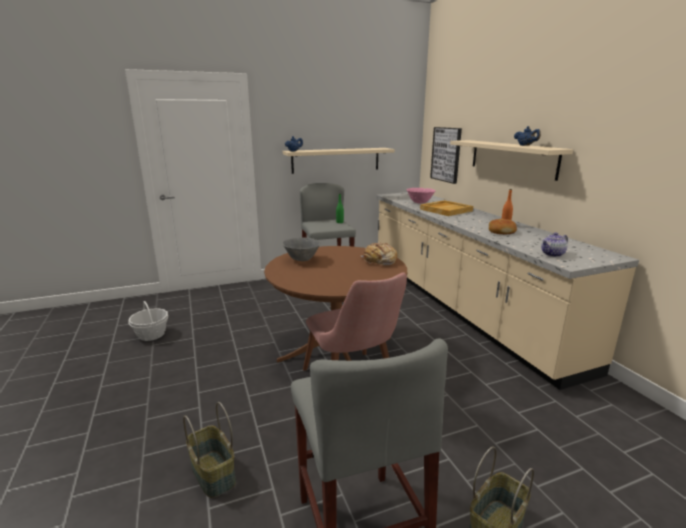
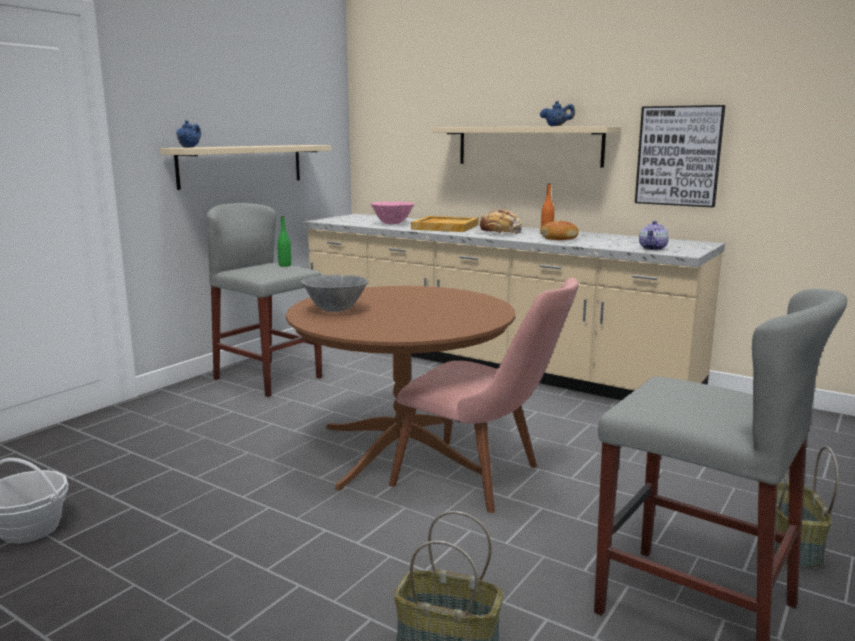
camera: 35 degrees left, 5 degrees down
bread [360,243,397,266] -> bread moved to [477,209,522,234]
picture [430,127,462,184] -> picture moved to [635,105,725,207]

